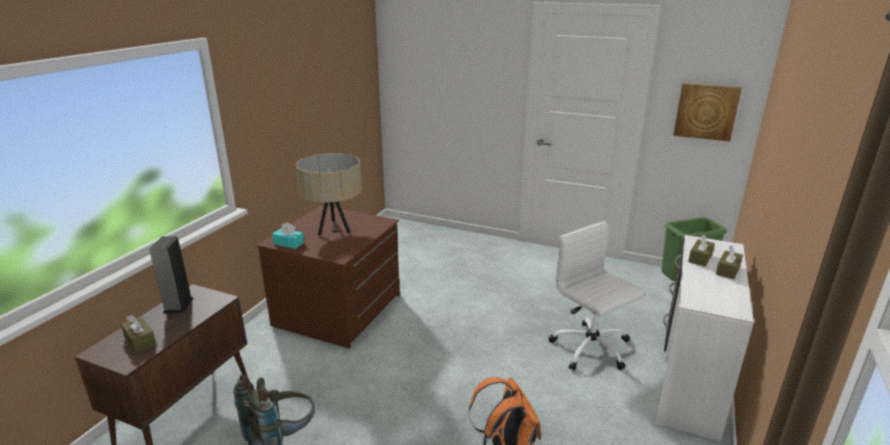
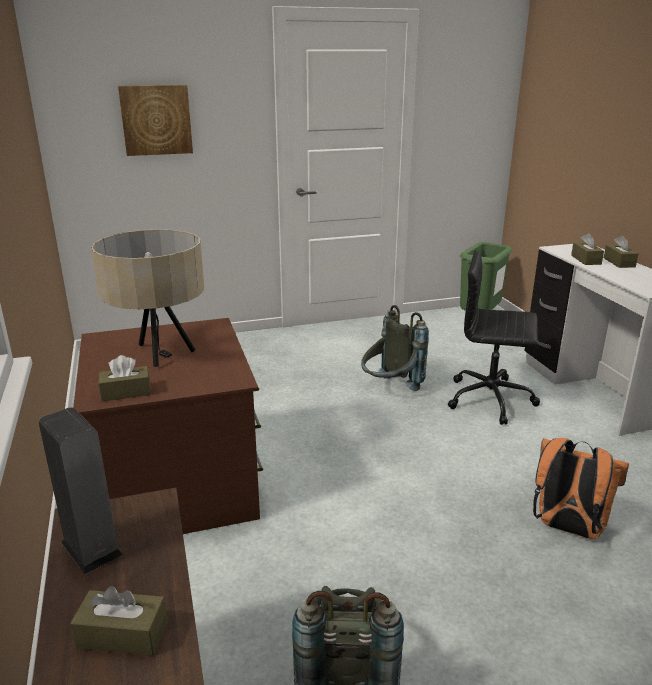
camera: 40 degrees left, 0 degrees up
turquoise tissue box [272,222,304,249] -> brown tissue box [98,355,151,402]
white office chair [549,221,646,371] -> black office chair [448,250,540,425]
picture [673,83,742,141] -> picture moved to [118,85,193,156]
none -> grey backpack [361,305,429,391]

